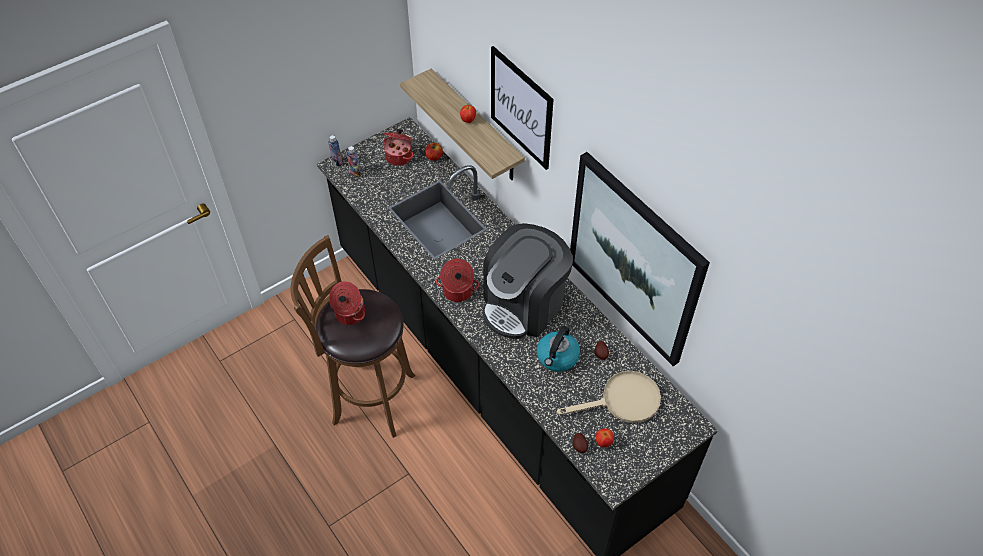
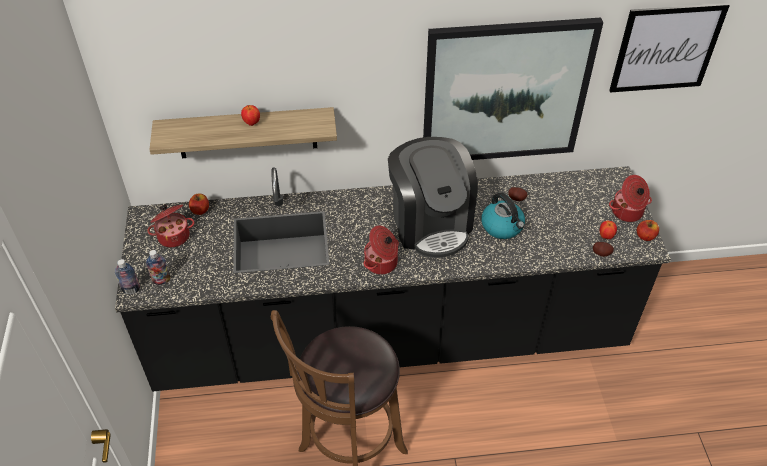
camera: 60 degrees left, 5 degrees down
cooking pot [329,281,365,325] -> cooking pot moved to [609,175,652,222]
picture [491,46,554,170] -> picture moved to [609,3,730,92]
beige frying pan [556,371,661,423] -> none
none -> apple [637,220,659,241]

